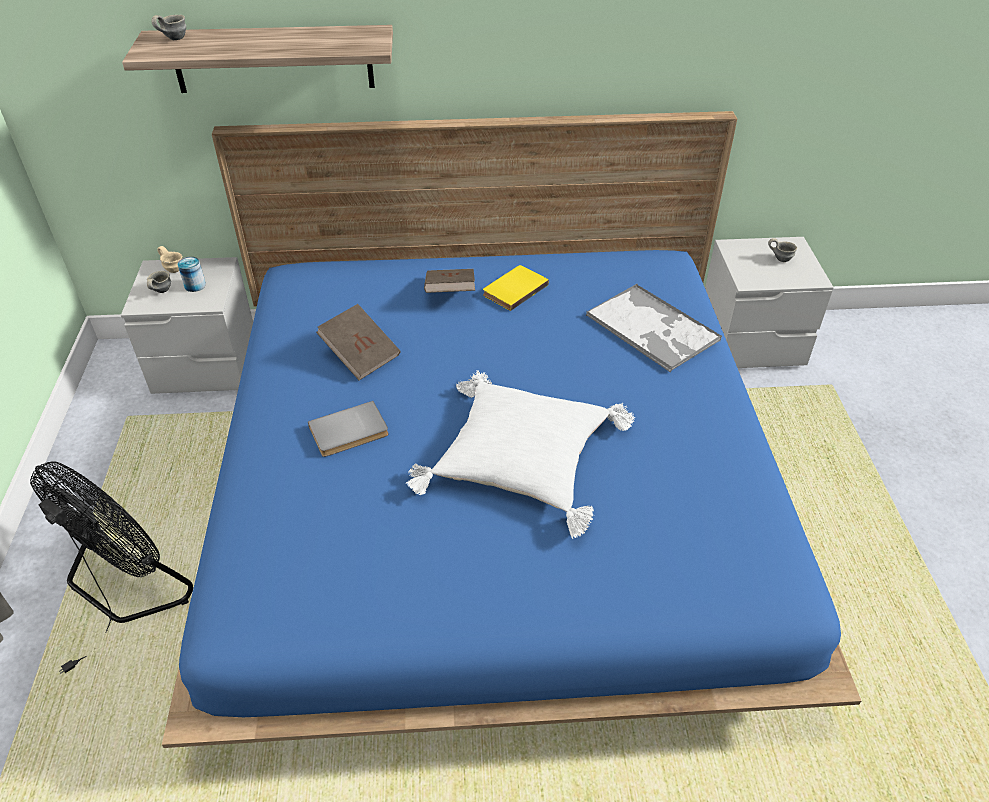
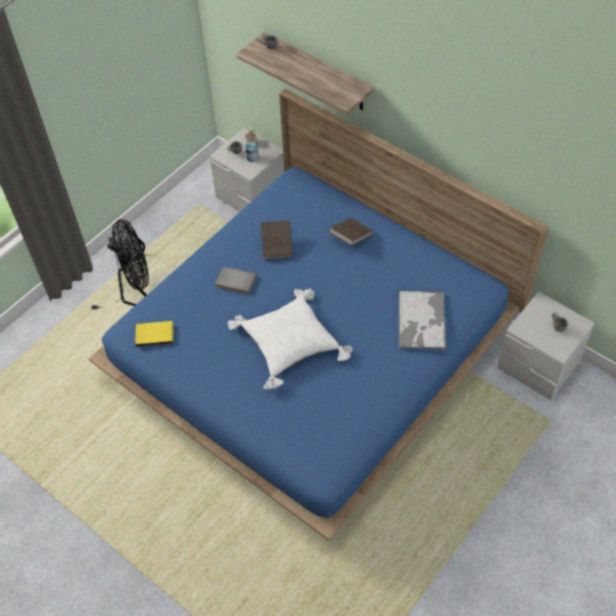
camera: 45 degrees right, 10 degrees up
yellow book [483,265,549,311] -> yellow book moved to [135,321,173,347]

